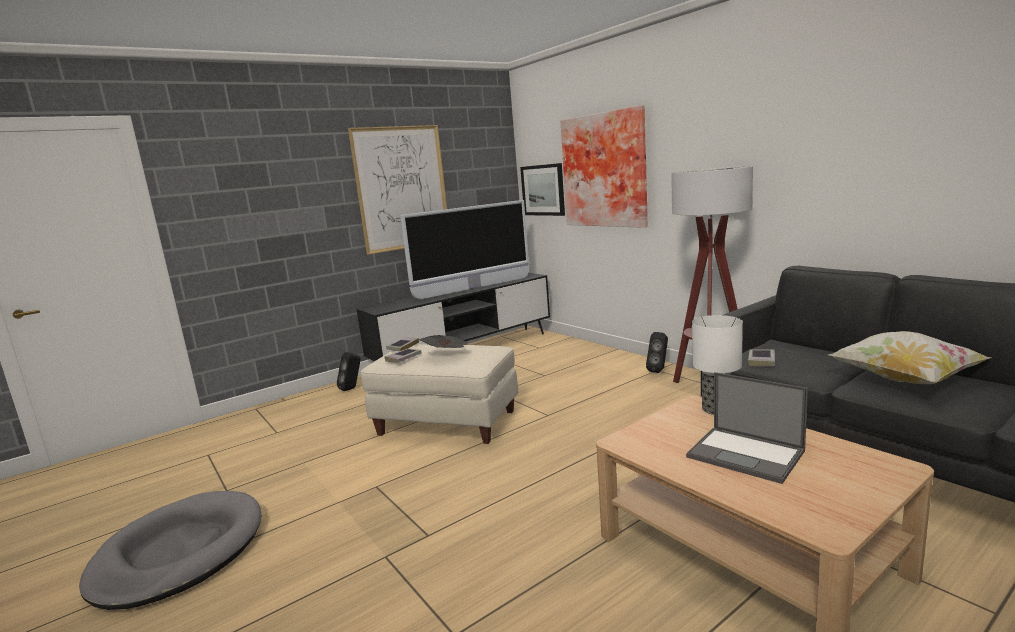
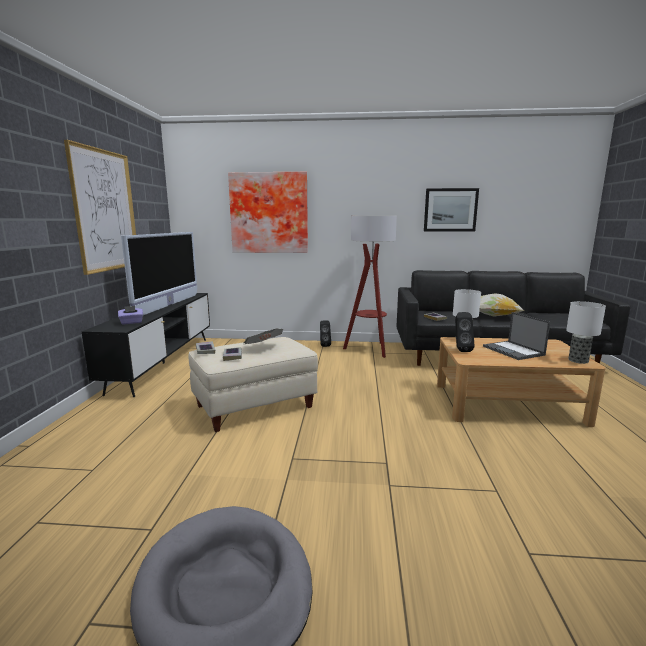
camera: 50 degrees left, 0 degrees up
black speaker [337,352,361,391] -> black speaker moved to [455,312,475,352]
picture [520,163,565,216] -> picture moved to [424,188,479,231]
laptop [686,372,808,484] -> laptop turned 75 degrees clockwise [483,312,550,360]
none -> purple tissue box [118,306,143,324]
none -> table lamp [566,301,606,364]

